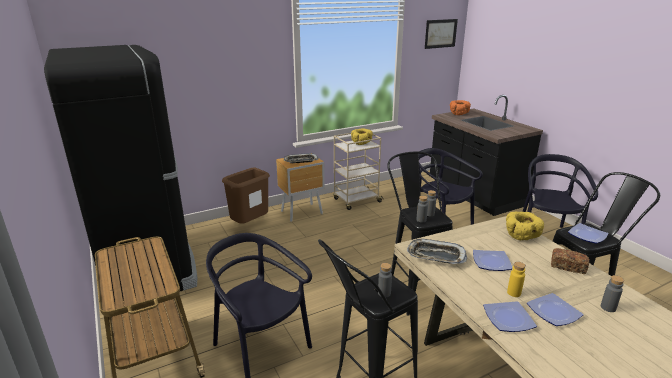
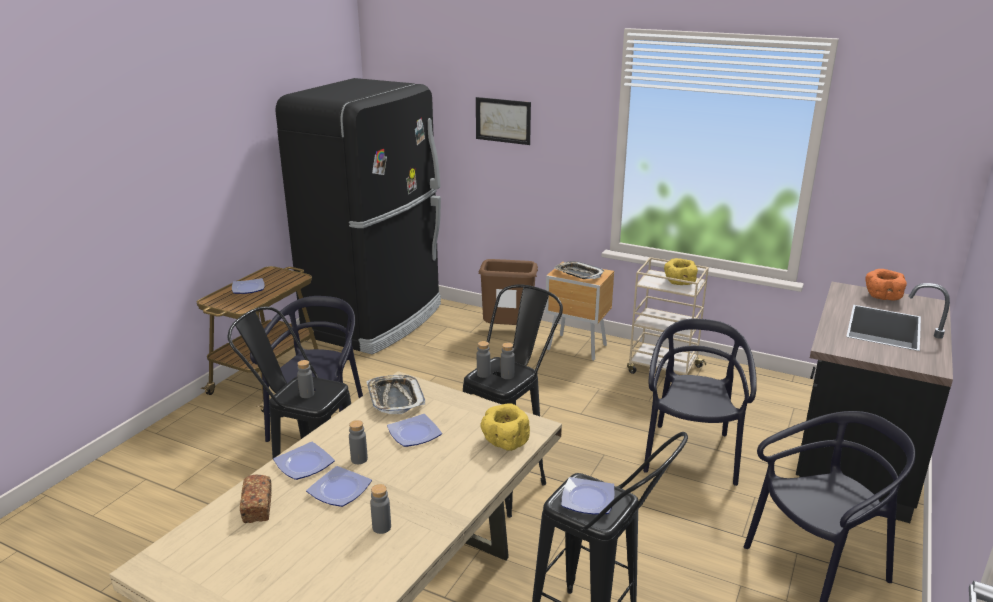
camera: 55 degrees right, 0 degrees up
picture [425,19,458,49] -> picture moved to [476,97,531,145]
yellow bottle [507,262,526,297] -> grey bottle [349,420,368,464]
bread [551,248,589,274] -> bread moved to [240,474,272,523]
none -> plate [232,278,265,294]

